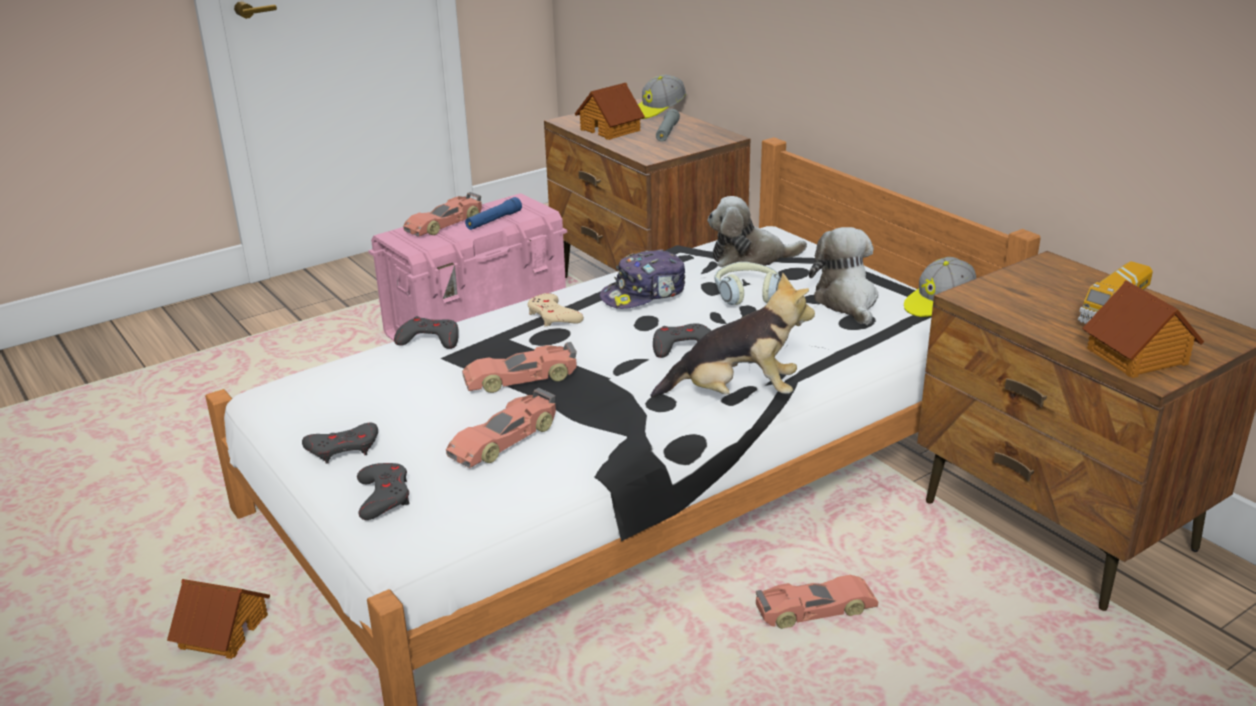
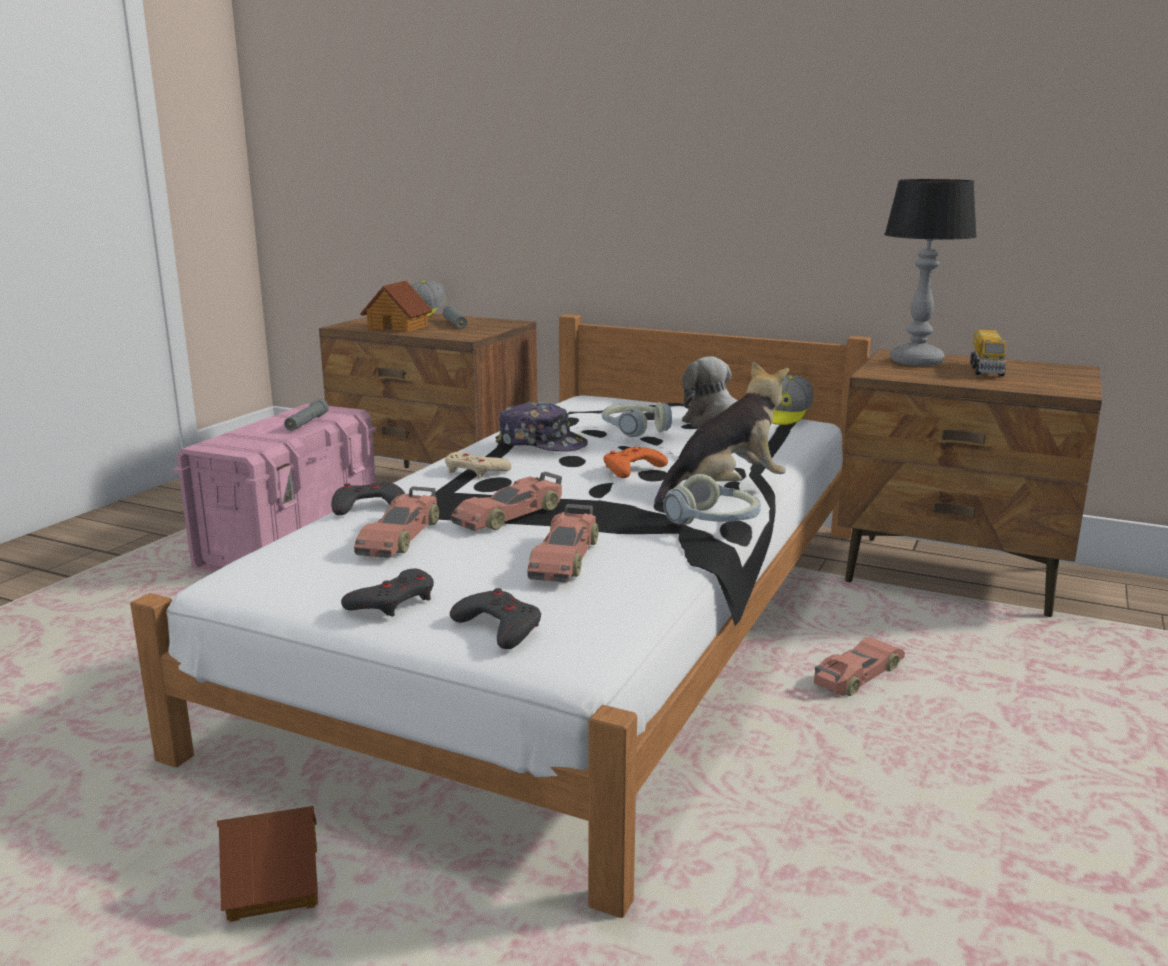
camera: 30 degrees left, 10 degrees down
toy car [403,192,482,237] -> toy car moved to [354,486,439,558]
blue flashlight [465,197,522,230] -> grey flashlight [284,399,329,431]
cap [600,249,685,309] -> cap turned 90 degrees counterclockwise [495,402,588,452]
grey game controller [653,323,712,358] -> orange game controller [604,447,668,478]
plush toy [707,196,807,267] -> none
toy house [1082,280,1204,378] -> none
none -> headphones [663,474,761,525]
none -> table lamp [884,179,977,366]

